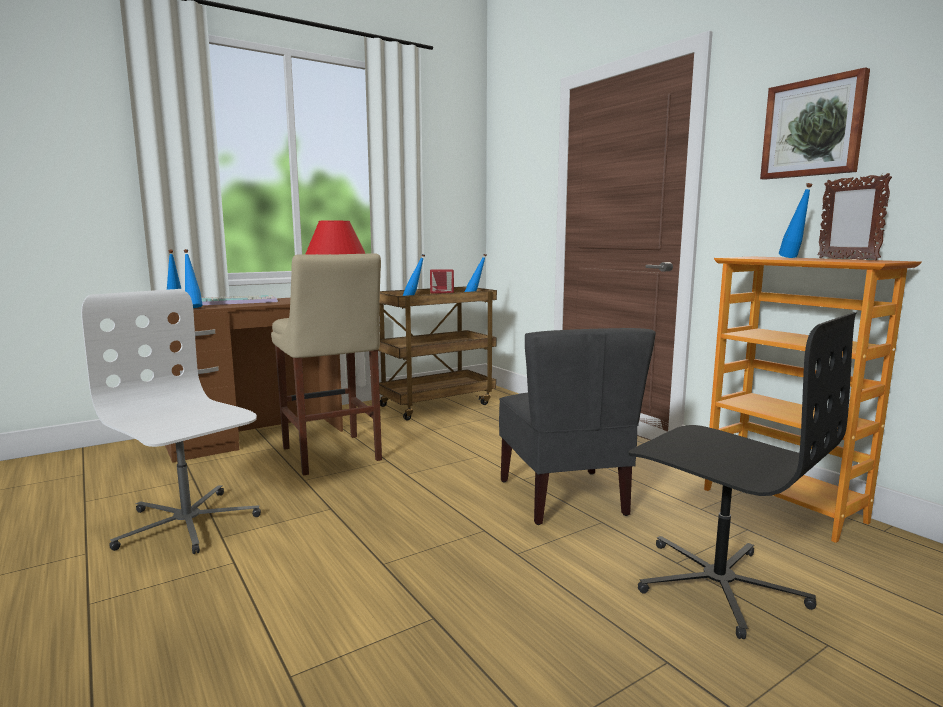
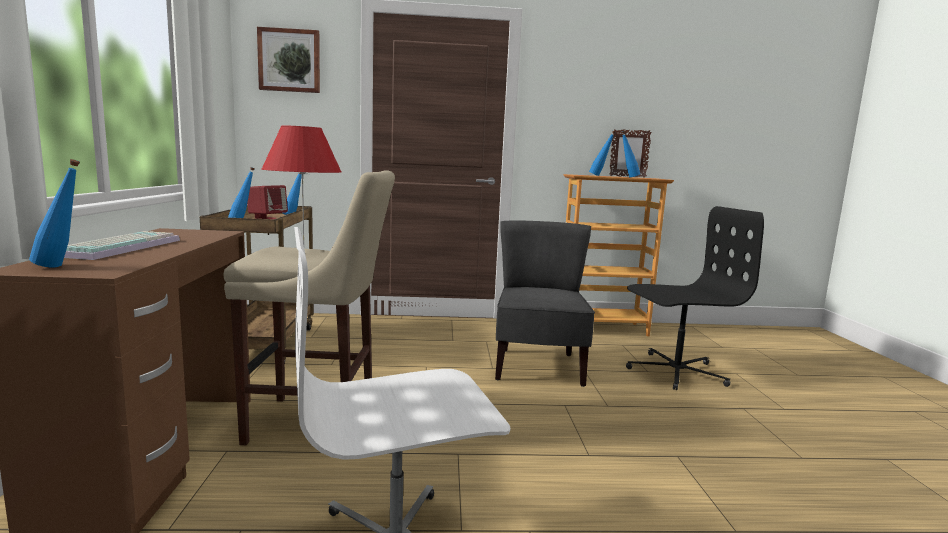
camera: 60 degrees left, 0 degrees up
blue bottle [184,249,203,308] -> blue bottle moved to [621,131,640,177]
grey chair [499,328,656,525] -> grey chair turned 105 degrees counterclockwise [495,220,595,387]
picture [760,67,870,180] -> picture moved to [257,27,320,93]

